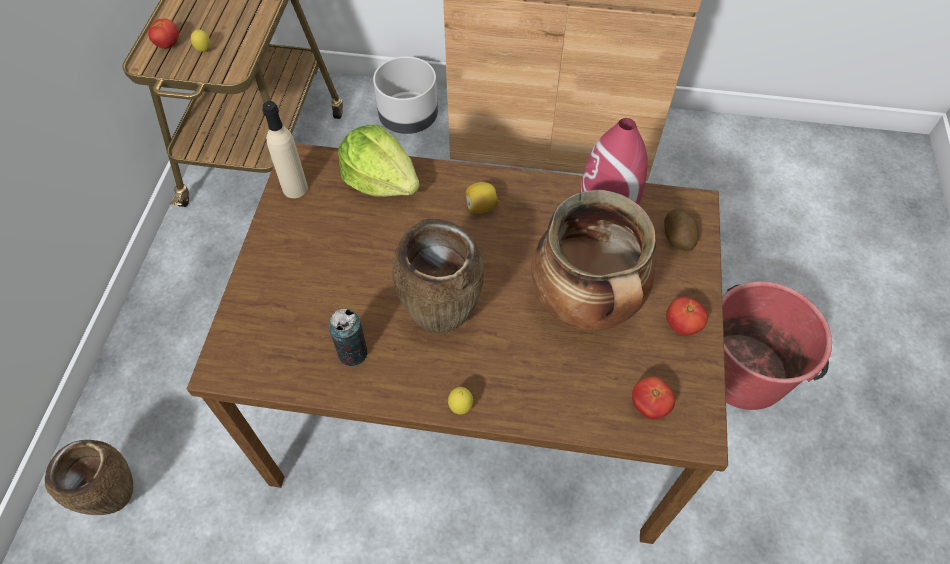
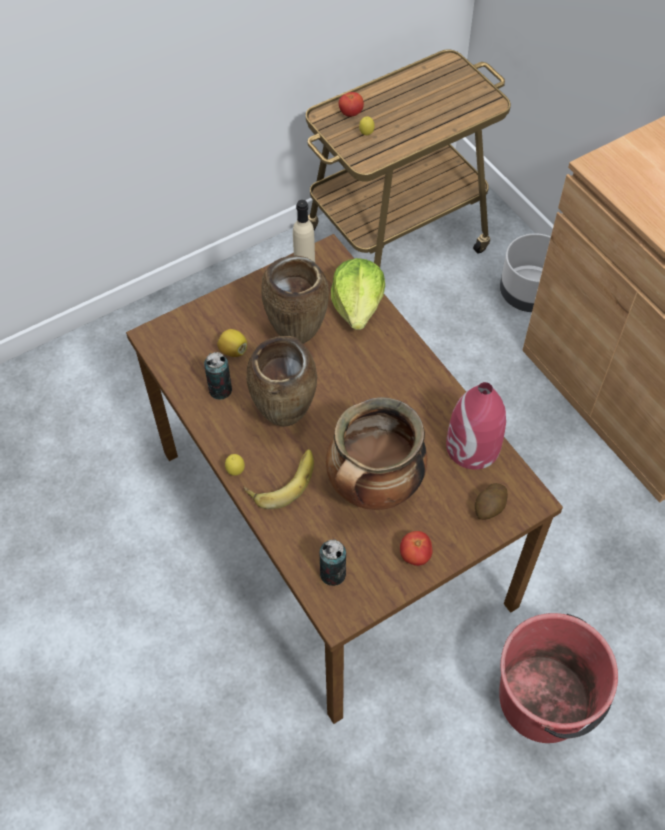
camera: 50 degrees right, 0 degrees up
brown vase [45,440,133,515] -> brown vase moved to [261,255,329,344]
lemon [466,182,499,214] -> lemon moved to [217,329,247,357]
tomato [632,376,675,419] -> can [319,539,346,586]
none -> banana [244,449,314,509]

